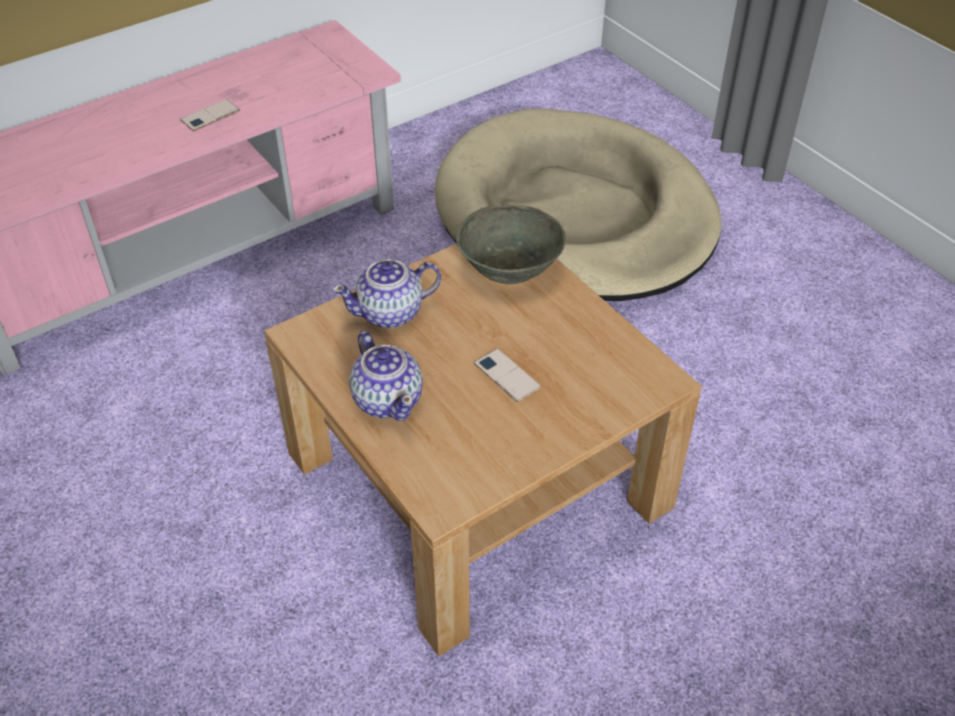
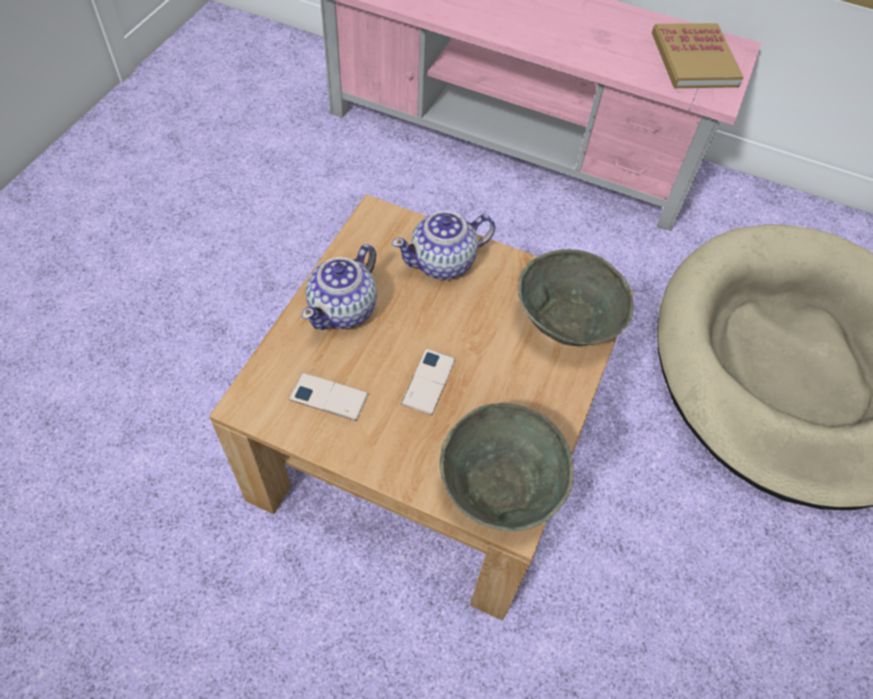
camera: 55 degrees right, 10 degrees up
phone [180,99,240,131] -> phone moved to [289,373,368,421]
teapot [332,259,441,328] -> teapot turned 60 degrees counterclockwise [392,211,495,280]
none -> grey bowl [440,403,574,531]
none -> book [652,23,744,88]

